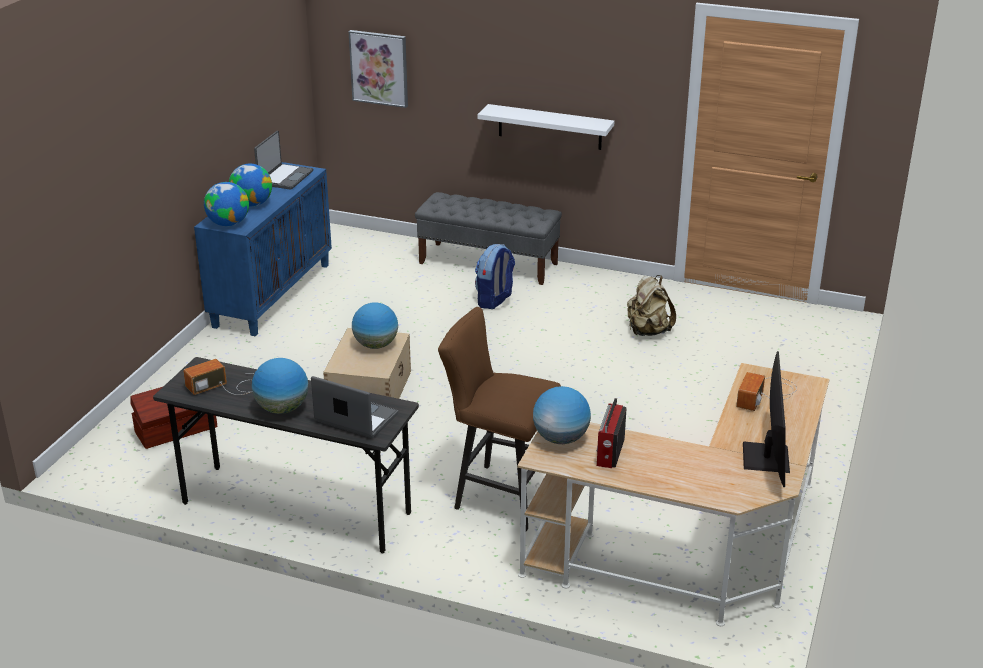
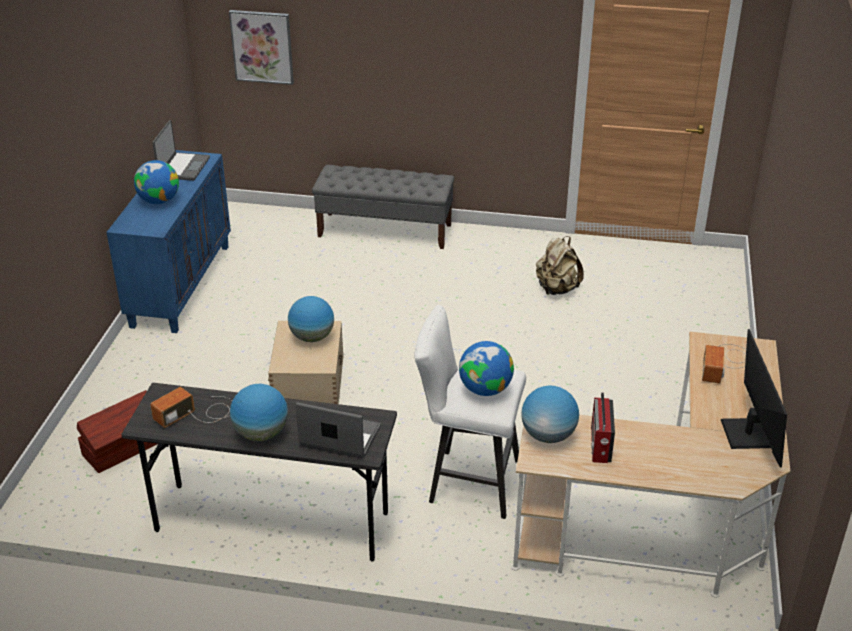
camera: 10 degrees left, 5 degrees up
globe [204,182,249,226] -> globe moved to [459,341,514,396]
brown stool [438,307,561,531] -> white stool [414,305,526,519]
backpack [475,244,515,309] -> none
white shelf [478,104,615,150] -> none

